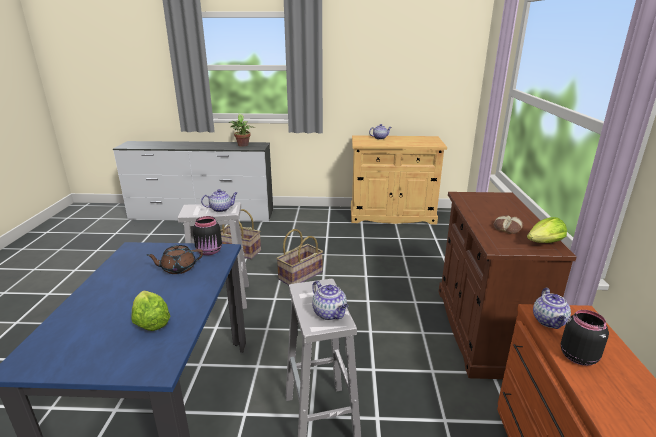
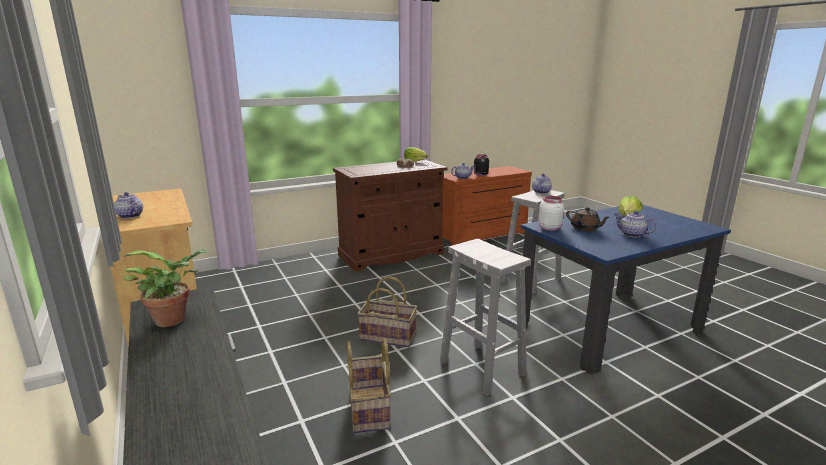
camera: 120 degrees left, 5 degrees down
black jar [193,216,222,255] -> white jar [538,196,564,231]
teapot [201,189,238,212] -> teapot moved to [614,211,657,237]

